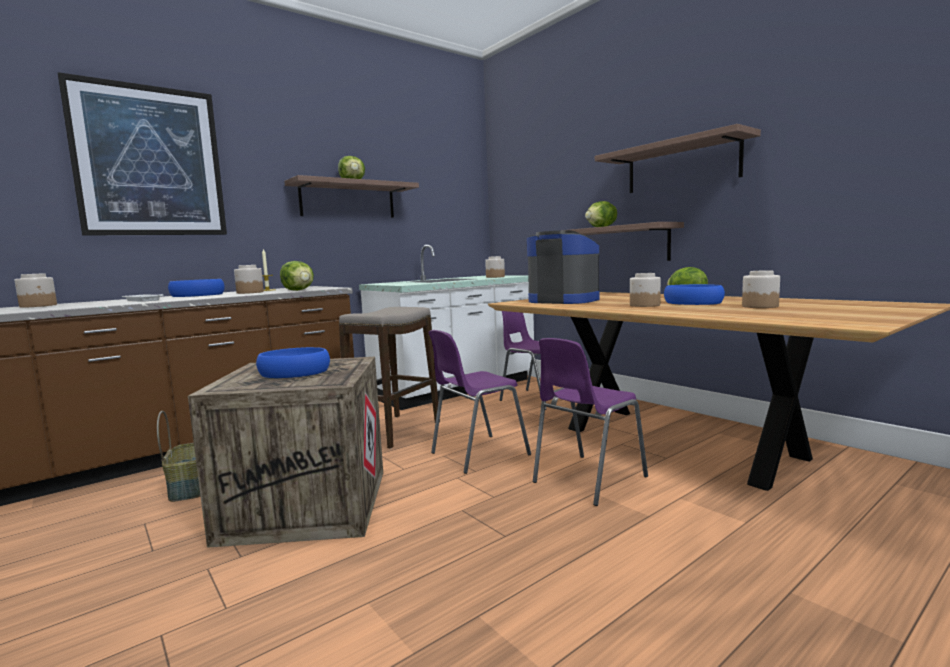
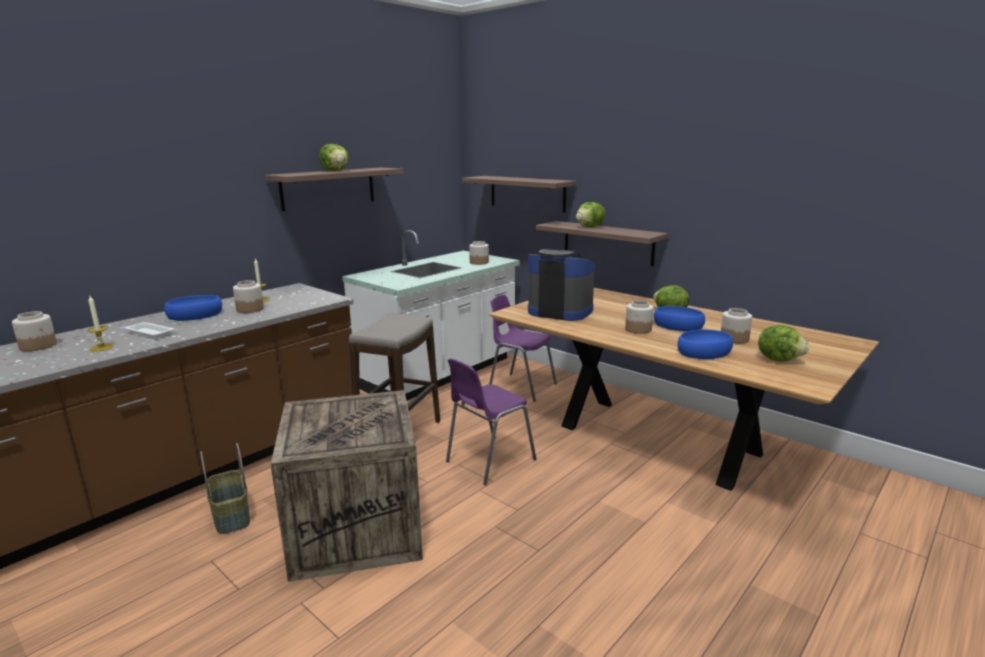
camera: 10 degrees left, 10 degrees up
picture [58,72,227,236] -> none
blue bowl [256,347,330,378] -> blue bowl moved to [677,330,733,359]
lettuce [280,261,314,291] -> lettuce moved to [758,325,809,362]
purple chair [533,338,648,506] -> none
shelf [595,124,761,193] -> shelf moved to [462,176,576,213]
none -> candle [87,296,114,351]

